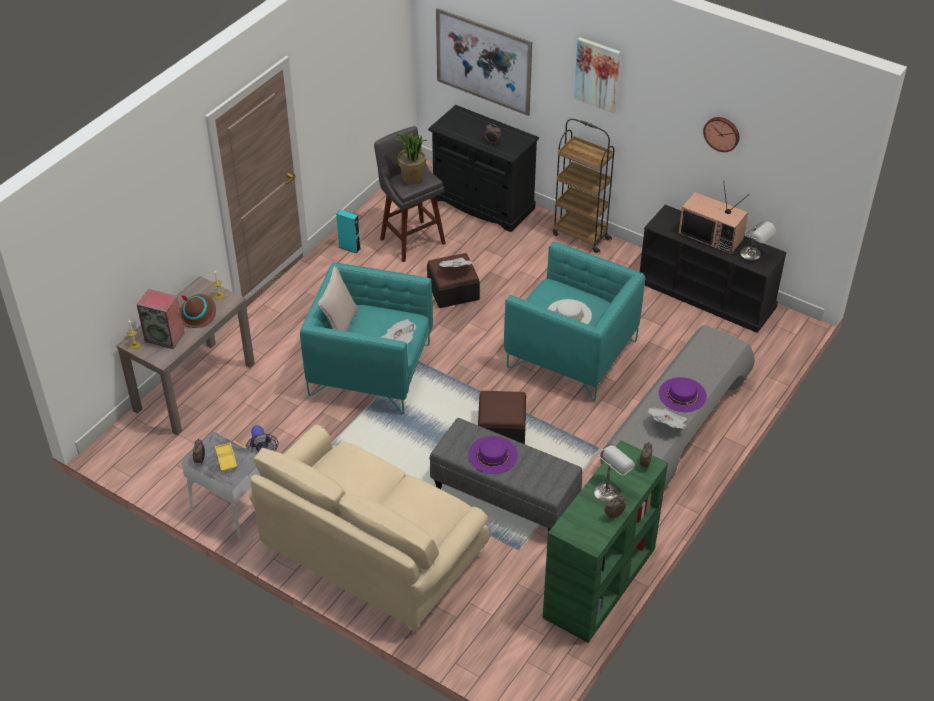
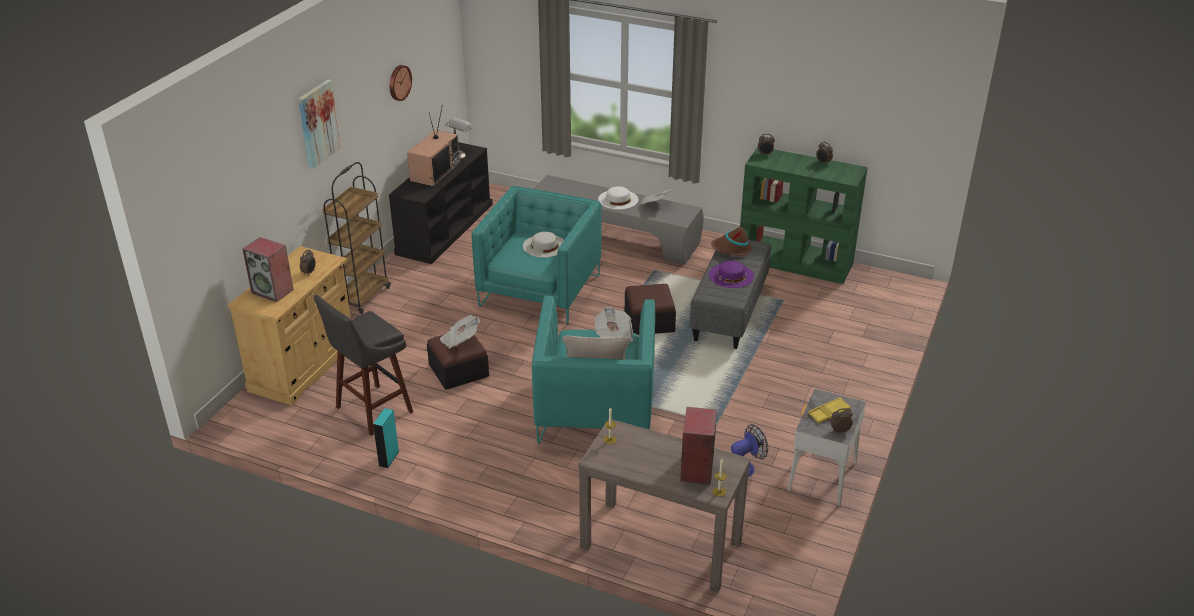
camera: 100 degrees left, 10 degrees down
brown hat [180,294,216,328] -> brown hat moved to [711,227,752,256]
beige sofa [249,425,490,631] -> none
potted plant [394,133,427,184] -> none
black cabinet [428,105,539,232] -> beige cabinet [227,246,351,405]
picture [436,8,532,116] -> none
white table lamp [594,445,635,502] -> none
purple hat [659,377,707,412] -> white hat [598,186,638,210]
none -> speaker [242,237,294,302]

